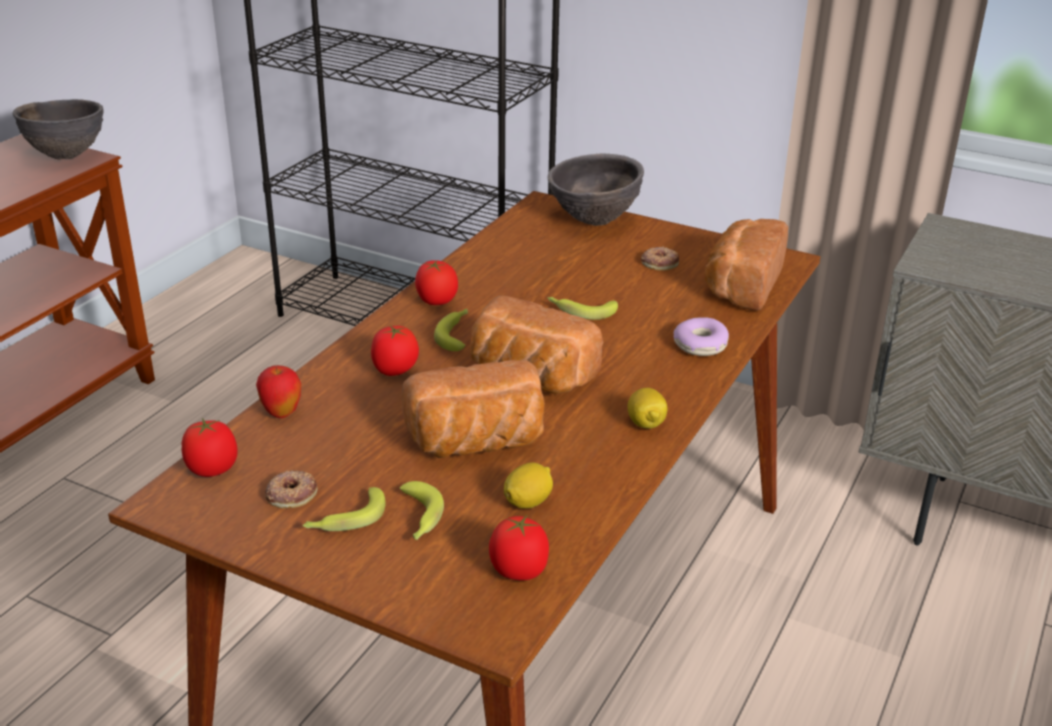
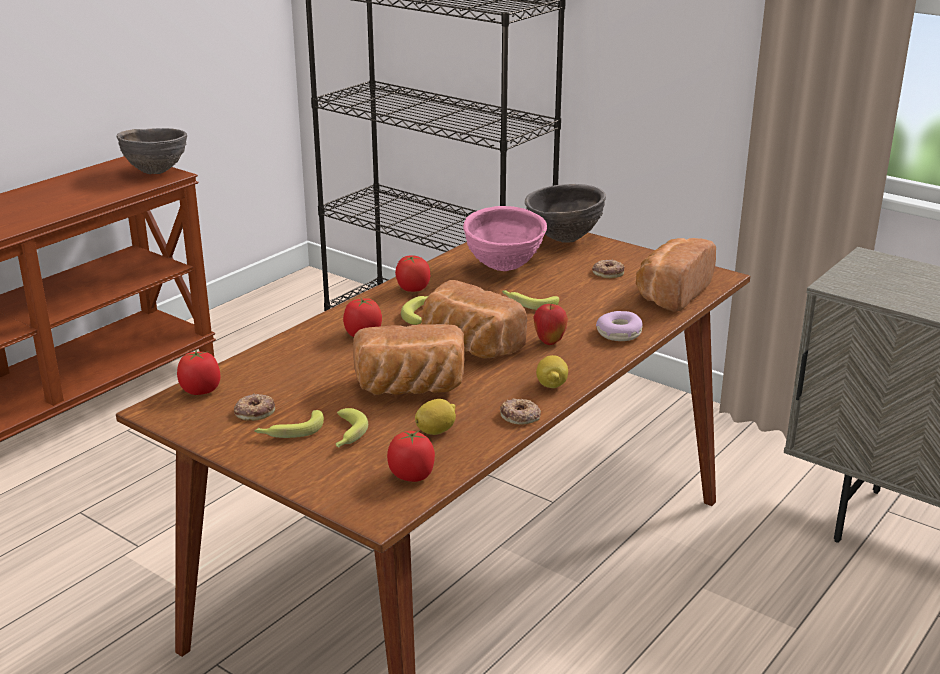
camera: 10 degrees right, 5 degrees down
apple [256,365,301,418] -> apple moved to [533,304,568,345]
none -> pink bowl [463,206,547,271]
none -> donut [500,398,541,425]

